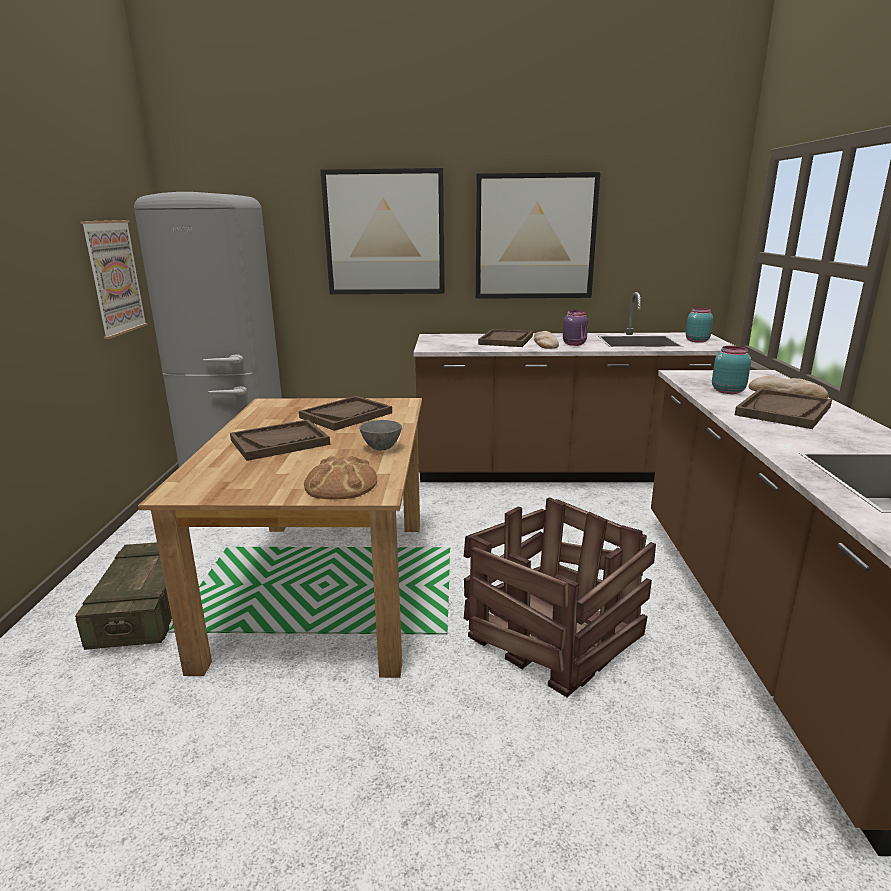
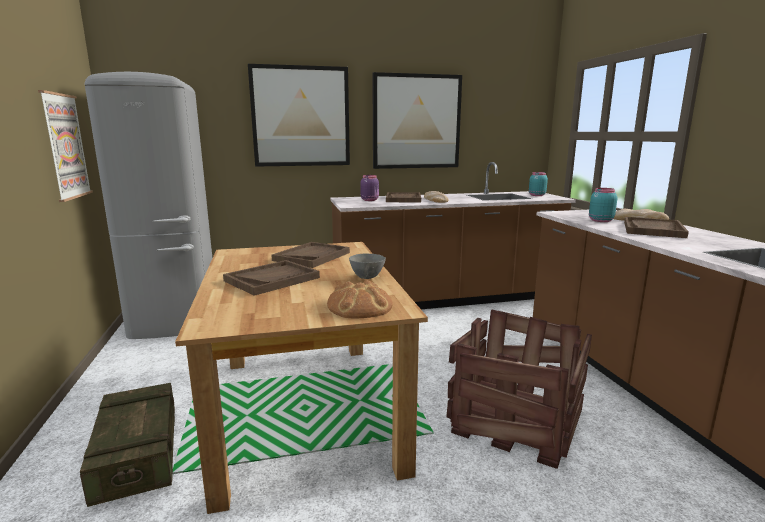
camera: 15 degrees left, 5 degrees down
purple jar [563,310,588,346] -> purple jar moved to [360,175,379,201]

